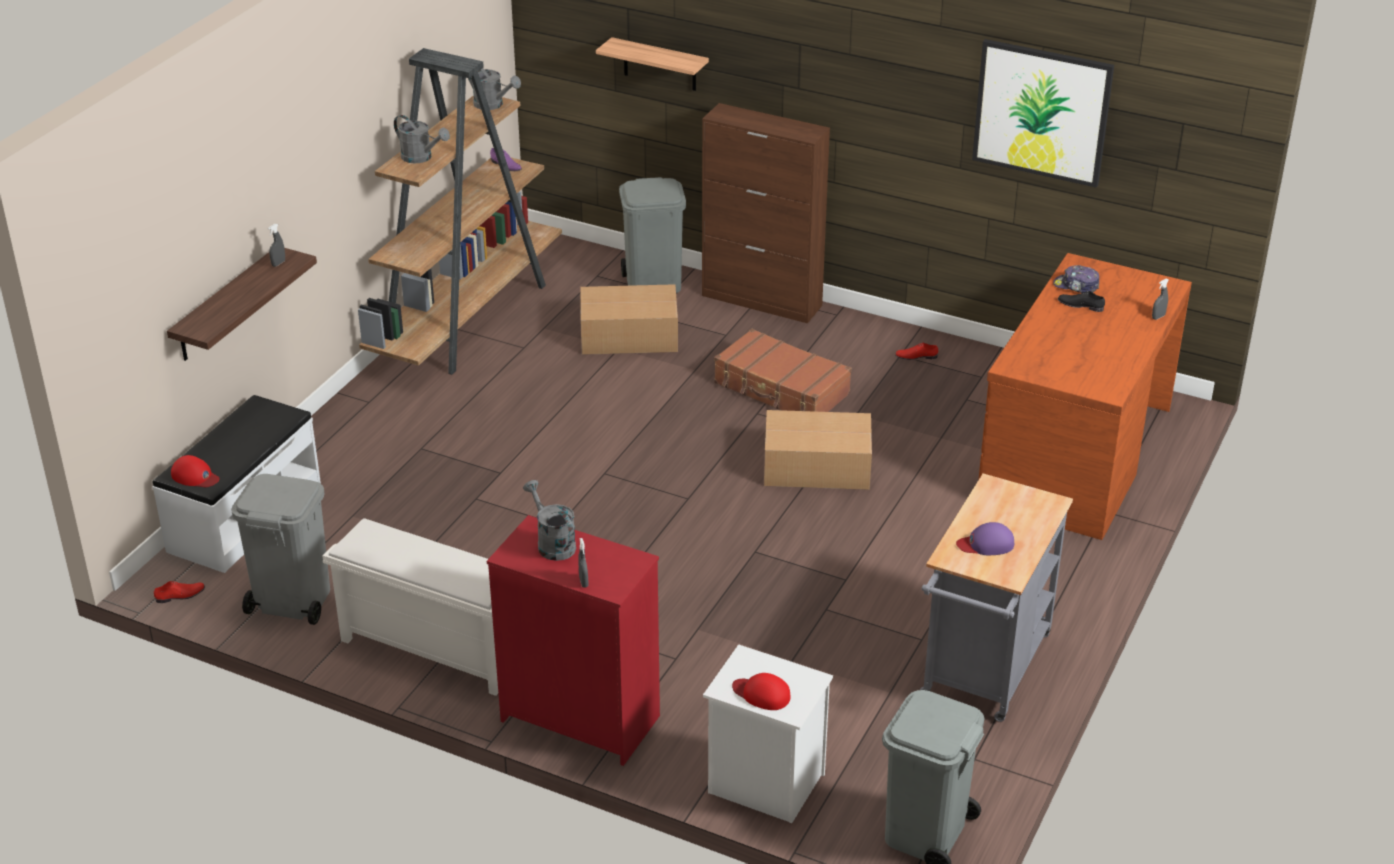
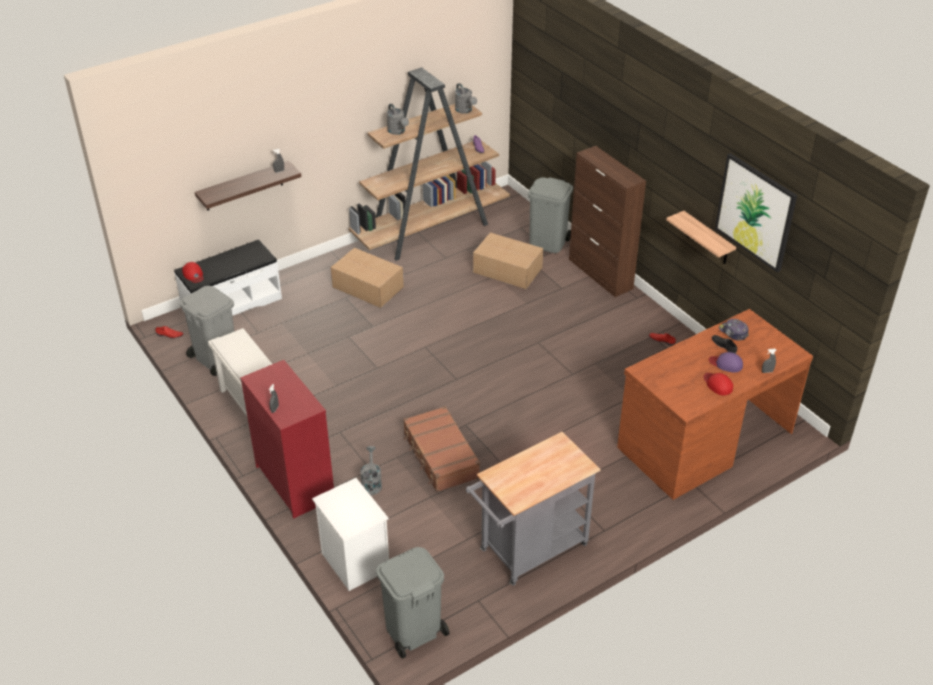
camera: 30 degrees right, 5 degrees up
grey watering can [523,480,576,561] -> grey watering can moved to [360,446,382,495]
shelf [596,37,709,91] -> shelf moved to [666,211,736,264]
brown suitcase [714,328,852,412] -> brown suitcase moved to [403,406,480,492]
red cap [732,673,791,710] -> red cap moved to [703,373,733,395]
cardboard box [764,410,872,490] -> cardboard box moved to [330,248,404,308]
purple cap [956,522,1014,555] -> purple cap moved to [709,352,743,373]

